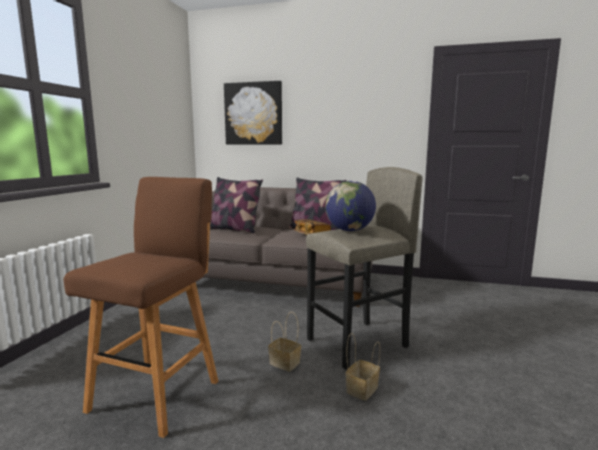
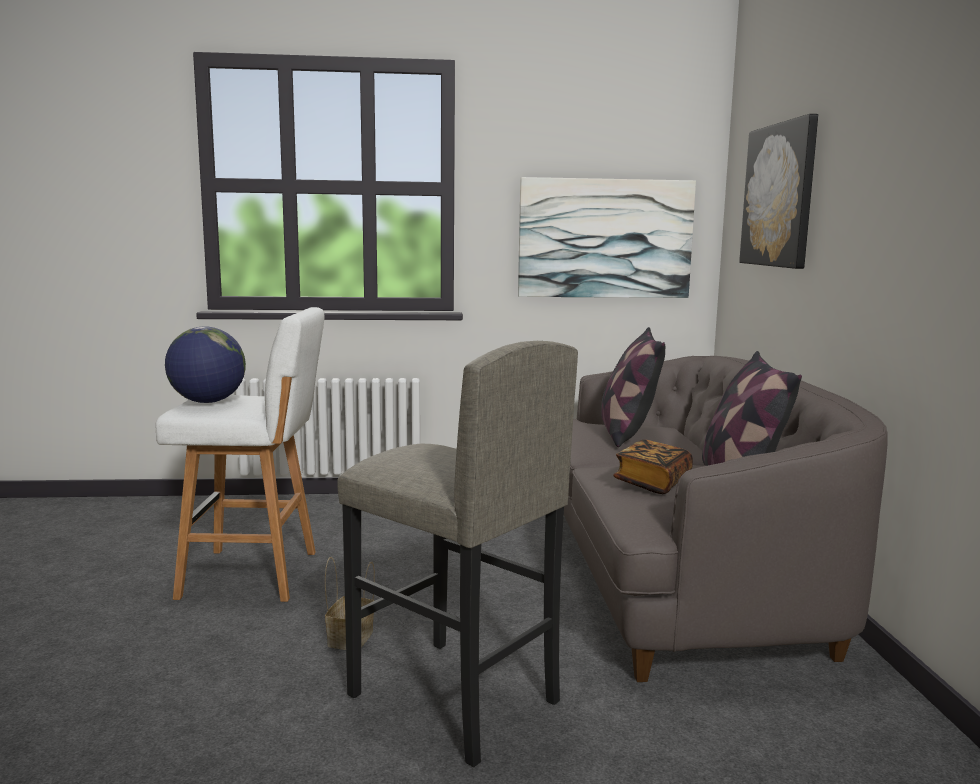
camera: 70 degrees right, 0 degrees up
brown stool [63,177,218,438] -> white stool [156,307,324,602]
globe [325,181,376,231] -> globe moved to [165,326,246,403]
basket [346,333,380,401] -> none
none -> picture [518,177,696,298]

